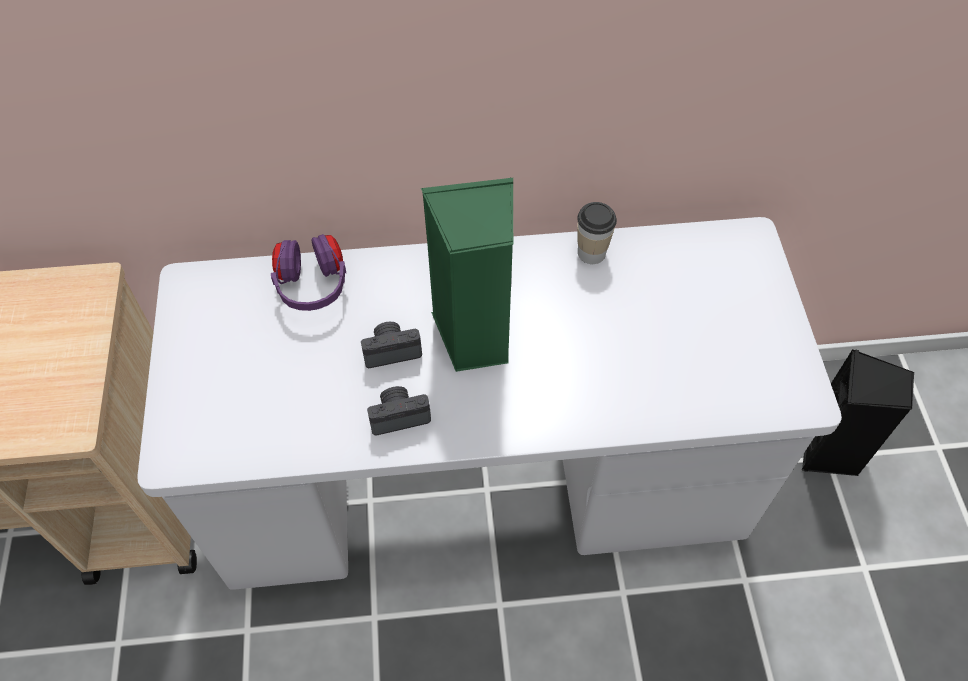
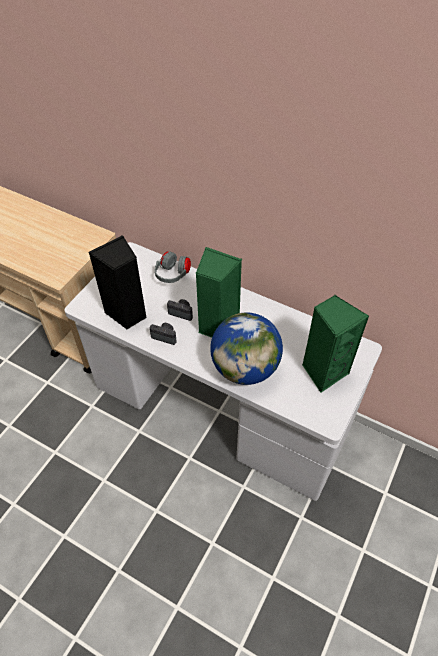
camera: 35 degrees right, 5 degrees down
purple headphones [271,234,346,311] -> grey headphones [155,252,191,283]
cup [577,202,617,264] -> none
black speaker [801,349,914,476] -> black speaker moved to [89,235,147,329]
none -> globe [210,313,283,385]
none -> green speaker [302,295,369,393]

